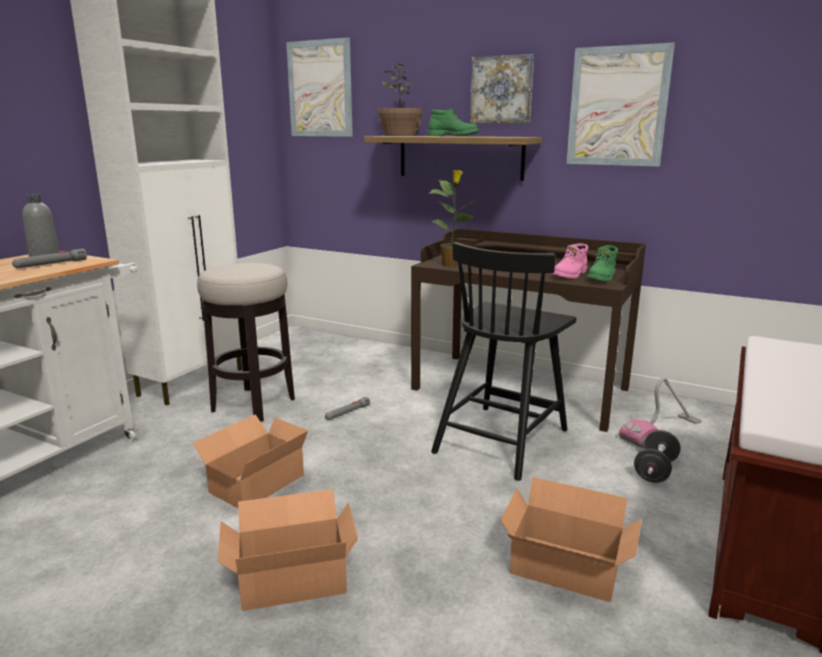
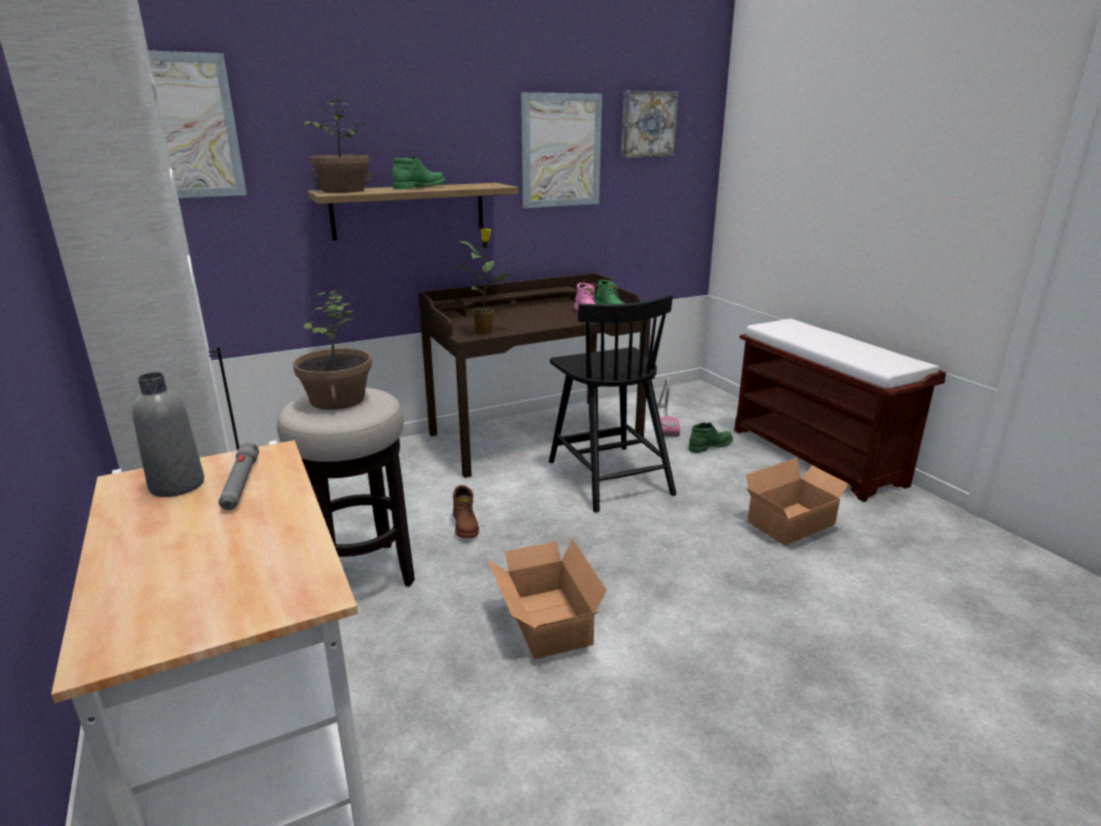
camera: 55 degrees left, 5 degrees up
cardboard box [218,489,358,611] -> none
grey flashlight [325,397,370,420] -> brown boot [453,485,479,538]
picture [470,54,534,123] -> picture moved to [621,91,679,158]
black dumbbell [634,430,681,483] -> green boot [689,422,733,453]
none -> potted plant [293,290,372,410]

